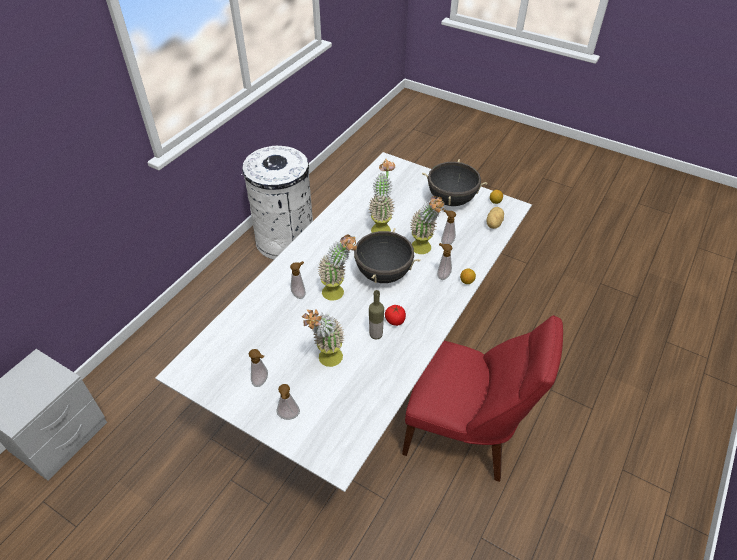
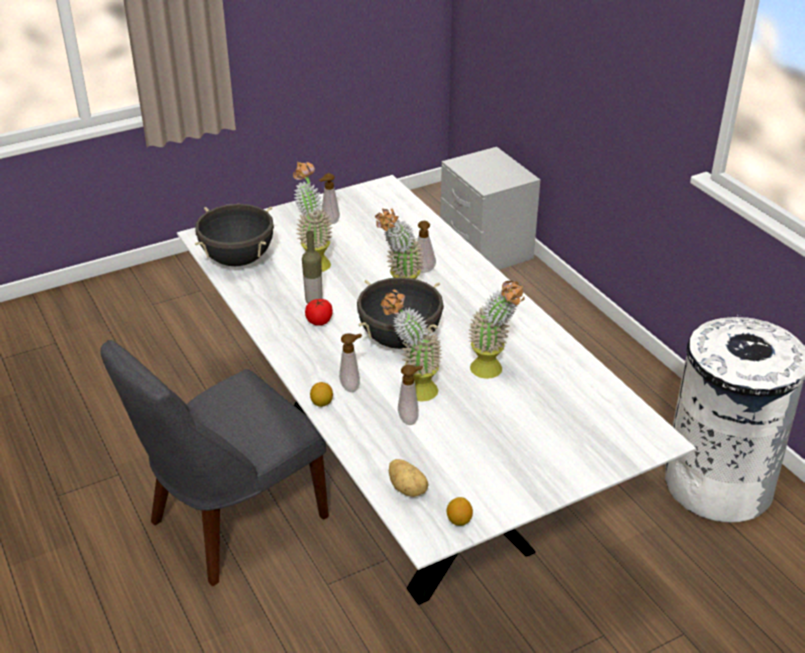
camera: 120 degrees right, 10 degrees down
soap dispenser [276,384,300,420] -> none
red chair [402,315,563,482] -> grey chair [100,340,329,586]
black cooking pot [422,159,488,206] -> black cooking pot moved to [195,204,274,266]

